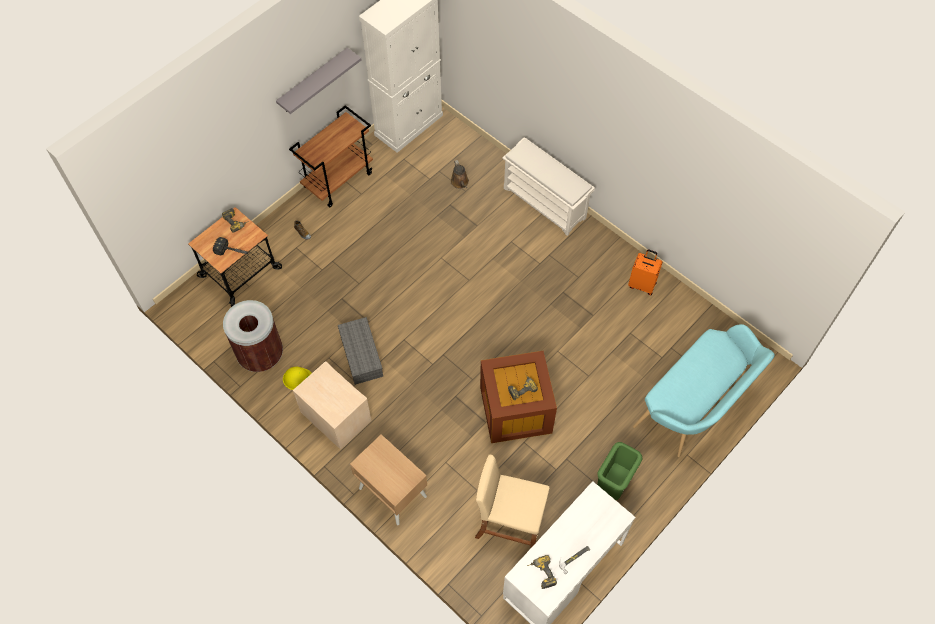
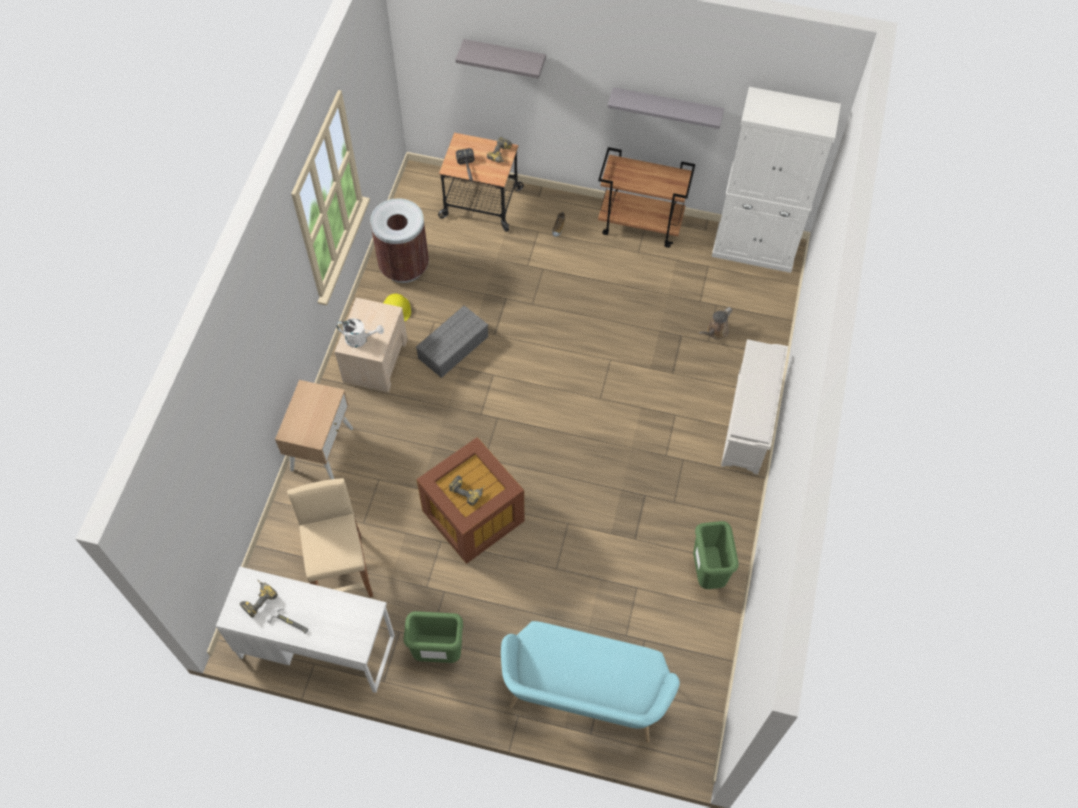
camera: 60 degrees right, 0 degrees up
orange suitcase [628,249,663,295] -> green trash can [693,521,739,589]
none -> white watering can [337,318,384,348]
none -> grey shelf [455,39,546,79]

